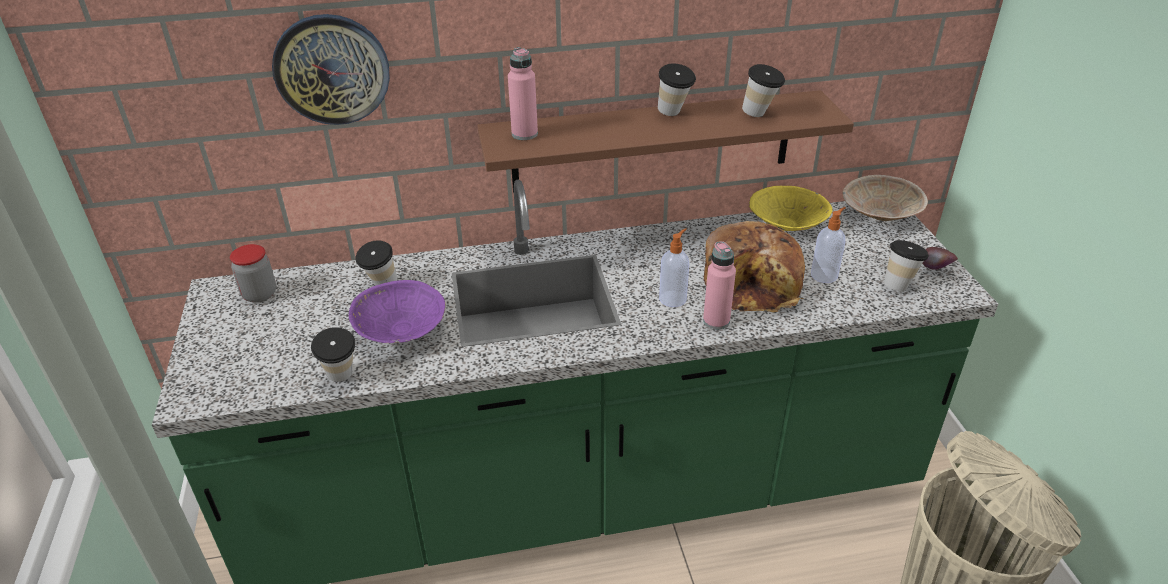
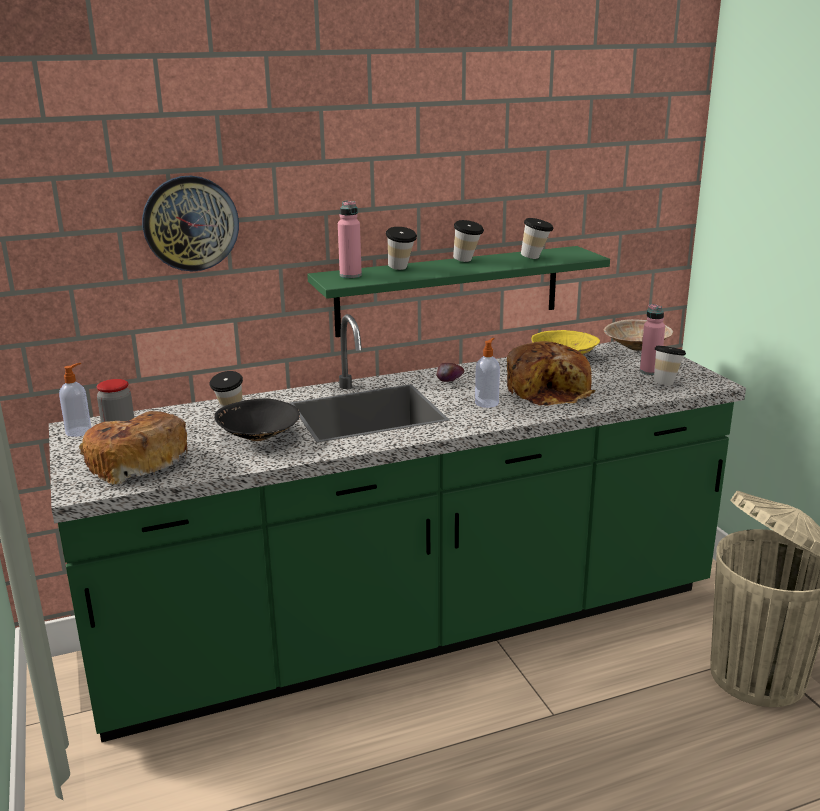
camera: 10 degrees left, 15 degrees down
cup [311,327,355,382] -> cup moved to [386,227,417,270]
purple bowl [349,280,446,343] -> black bowl [214,398,300,441]
brown shelf [477,90,854,193] -> green shelf [307,246,610,337]
pink bottle [703,241,736,329] -> pink bottle moved to [640,304,665,375]
soap dispenser [811,207,846,283] -> soap dispenser moved to [59,363,91,437]
apple [922,247,958,270] -> apple moved to [436,363,464,382]
none -> bread [79,411,188,484]

